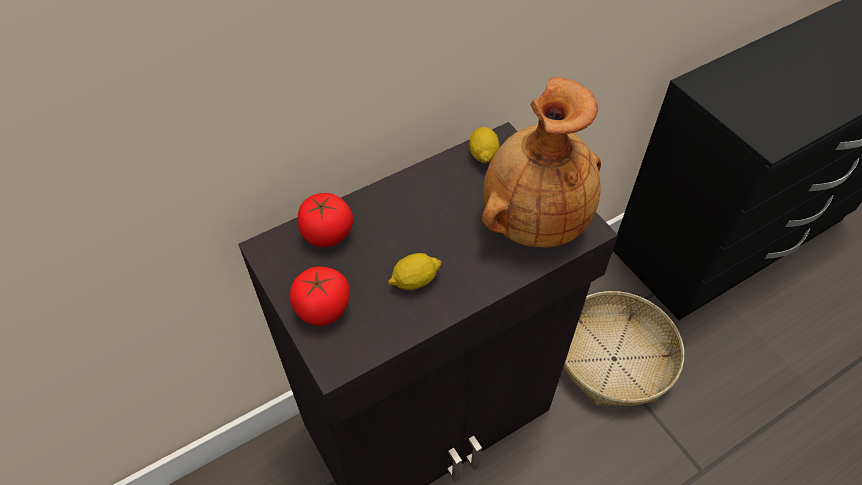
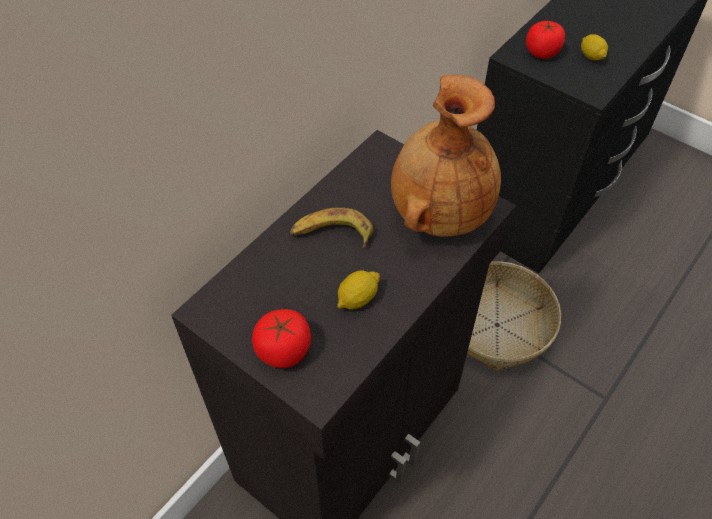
camera: 20 degrees left, 0 degrees up
tomato [298,193,353,247] -> tomato moved to [526,21,565,59]
lemon [469,127,499,163] -> lemon moved to [581,34,608,60]
none -> banana [290,207,373,248]

